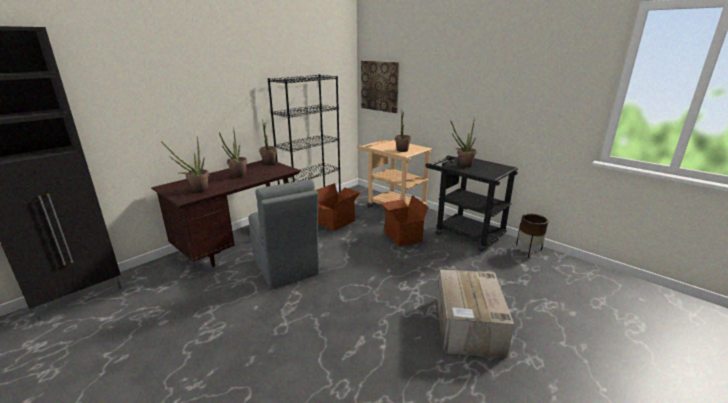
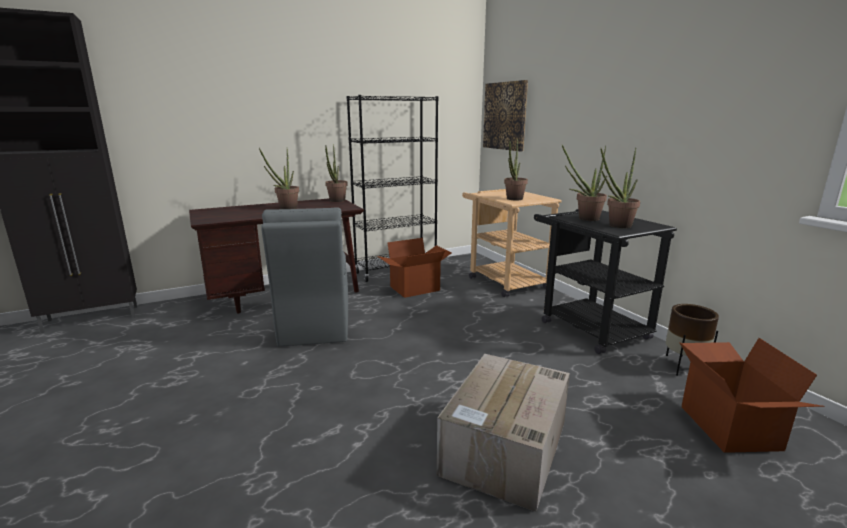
camera: 20 degrees right, 5 degrees down
potted plant [161,137,209,193] -> potted plant moved to [601,148,640,228]
cardboard box [379,195,428,246] -> cardboard box moved to [679,338,824,453]

